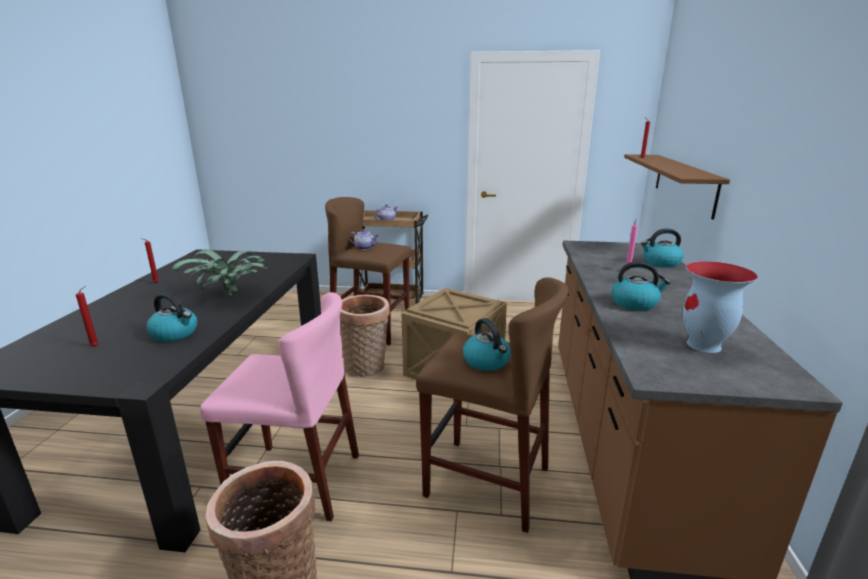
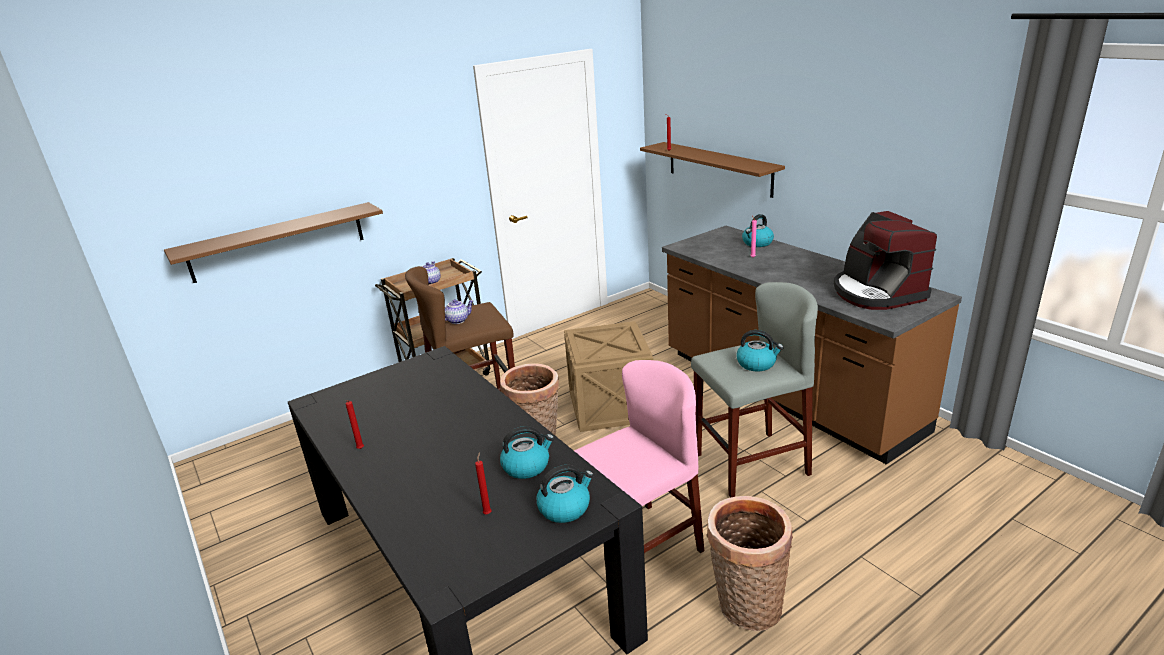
camera: 40 degrees left, 5 degrees up
potted plant [172,249,270,296] -> none
brown stool [416,277,568,533] -> grey stool [691,282,818,498]
kettle [611,261,671,311] -> kettle moved to [536,465,594,523]
vase [683,261,758,353] -> coffee machine [834,211,937,310]
none -> brown shelf [164,202,383,283]

